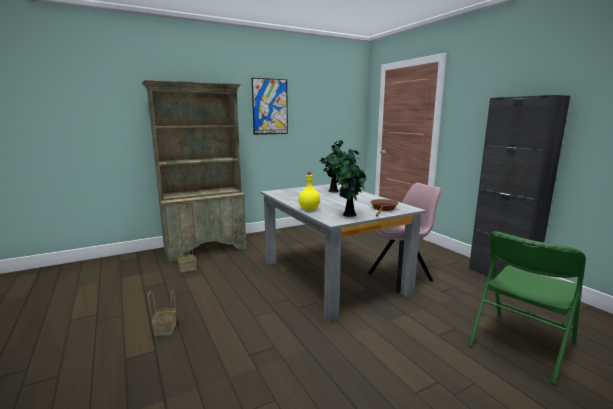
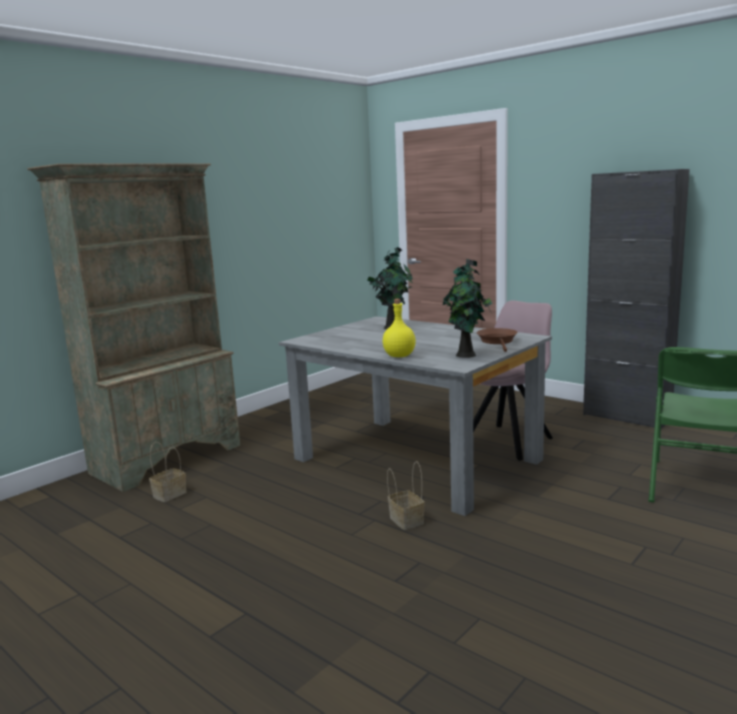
camera: 20 degrees left, 0 degrees up
basket [148,290,176,336] -> basket moved to [387,461,425,530]
picture [252,78,288,135] -> none

